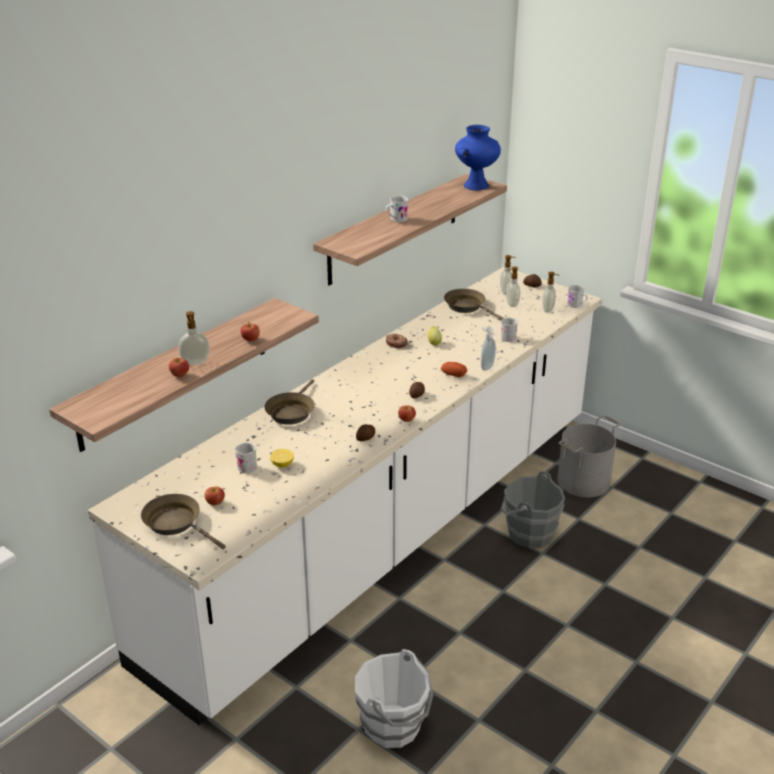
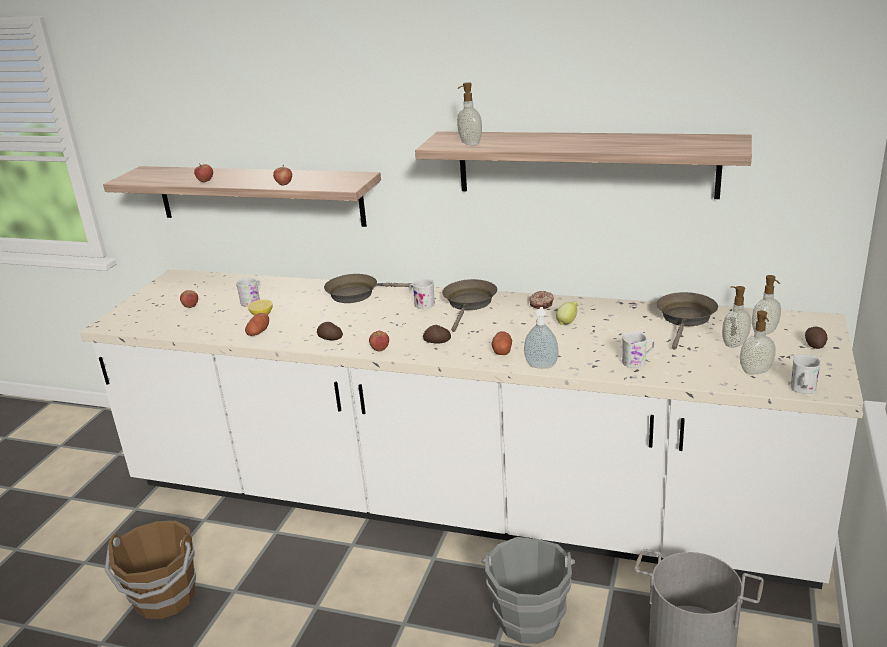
camera: 70 degrees right, 5 degrees down
brown frying pan [141,494,226,549] -> brown frying pan moved to [442,279,497,332]
soap dispenser [178,311,210,365] -> soap dispenser moved to [457,82,482,145]
white bucket [355,649,433,748] -> brown bucket [105,521,196,619]
white mug [386,196,408,222] -> white mug moved to [409,279,435,309]
blue vase [455,125,501,191] -> none
none -> potato [245,313,269,336]

